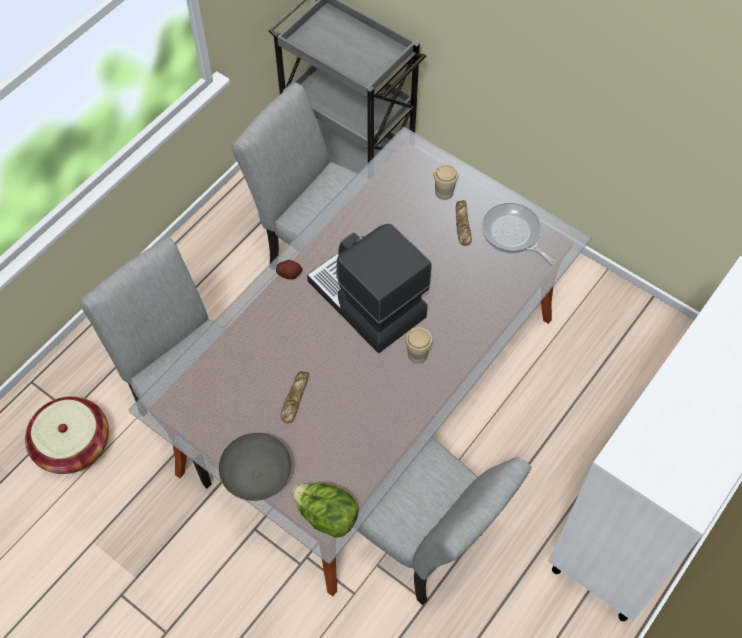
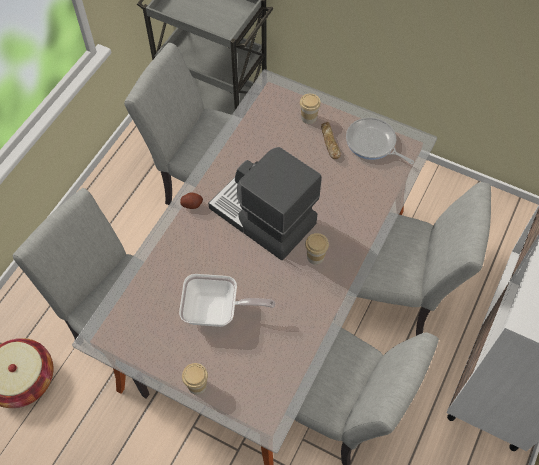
camera: 10 degrees left, 0 degrees up
grey bowl [219,433,292,501] -> cup [182,363,208,395]
bread [281,371,309,423] -> frying pan [179,274,275,327]
lettuce [292,483,359,538] -> none
none -> grey chair [357,182,491,336]

